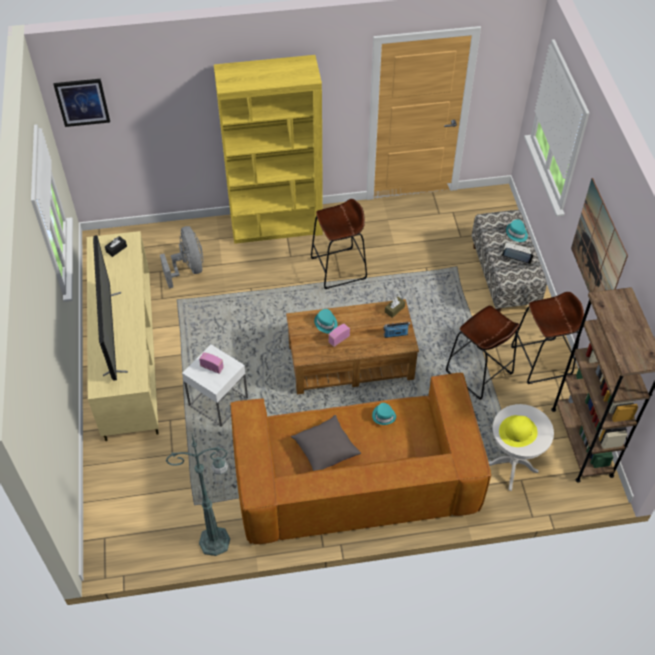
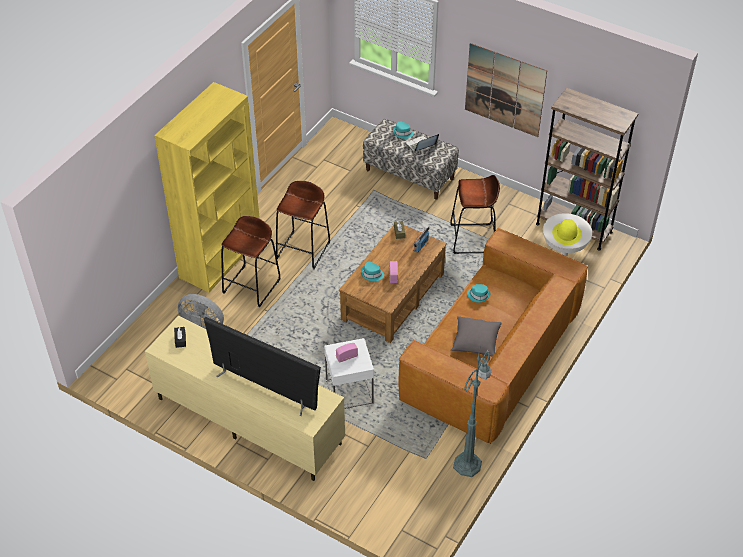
camera: 50 degrees left, 5 degrees down
picture [53,79,110,127] -> none
brown stool [511,292,584,384] -> brown stool moved to [221,216,281,307]

